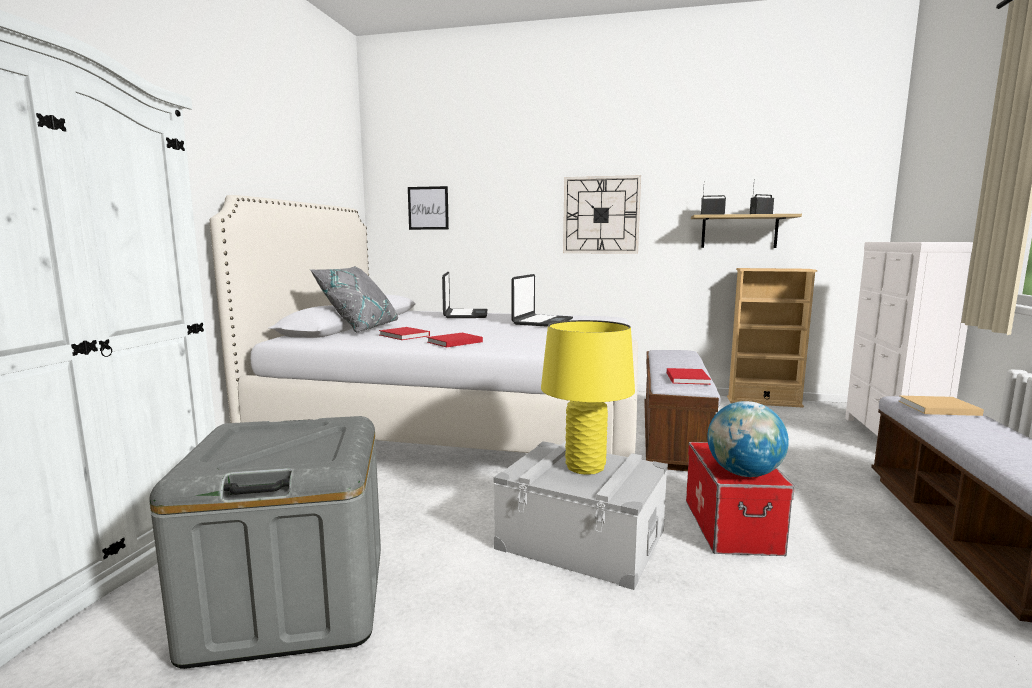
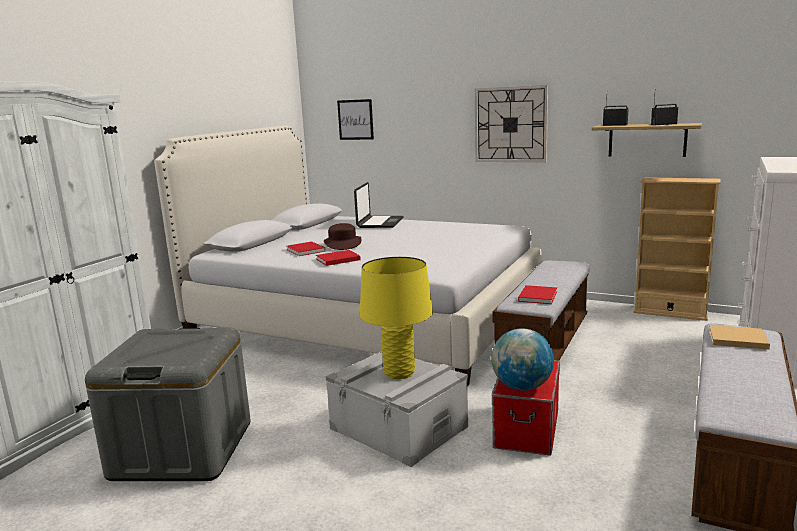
camera: 15 degrees right, 5 degrees up
grey pillow [310,266,398,332] -> none
laptop [511,274,573,327] -> none
none -> brown hat [324,223,362,250]

